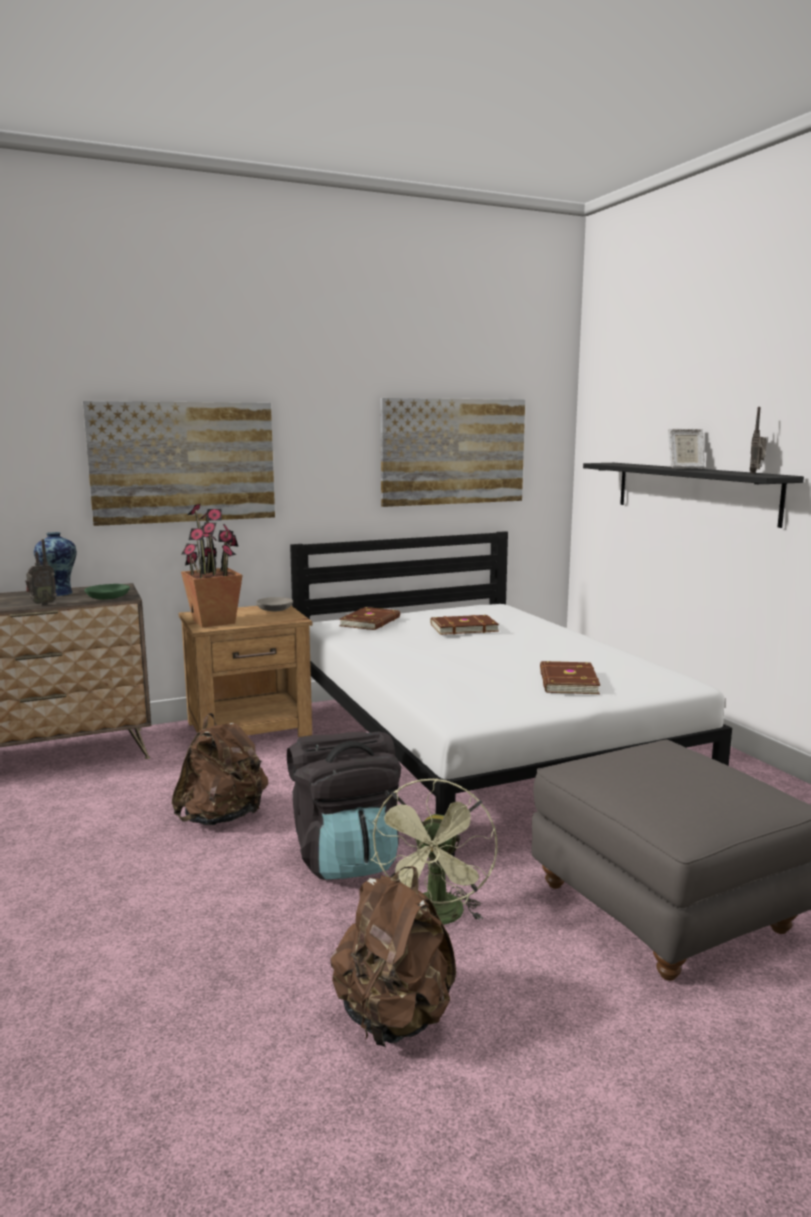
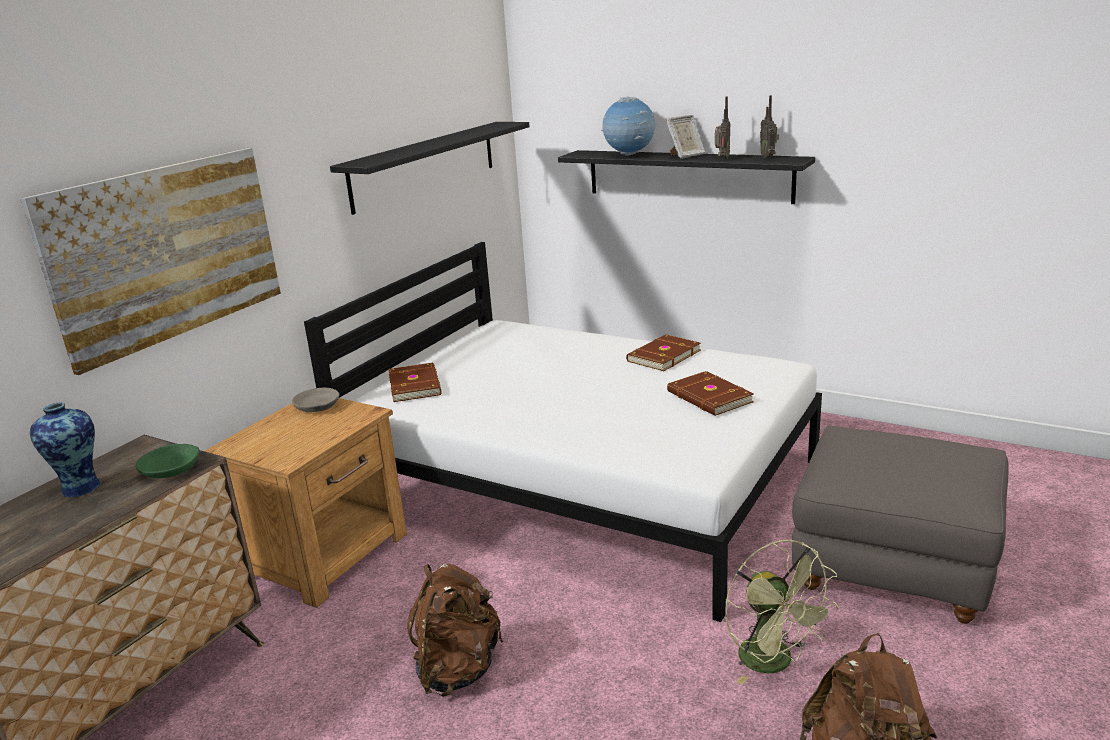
camera: 35 degrees left, 10 degrees up
radio [25,539,57,606] -> radio moved to [715,97,730,160]
potted plant [181,504,243,628] -> none
black backpack [287,732,401,880] -> none
picture [381,398,525,507] -> black shelf [330,122,529,215]
brown book [431,615,499,635] -> brown book moved to [626,334,701,371]
none -> globe [601,97,655,156]

